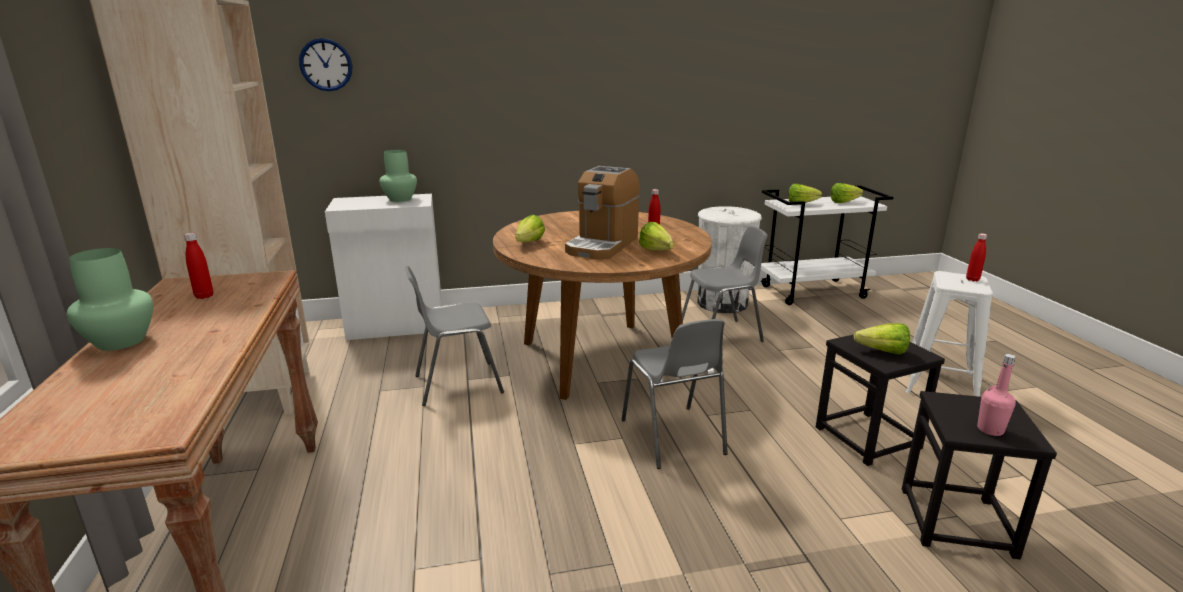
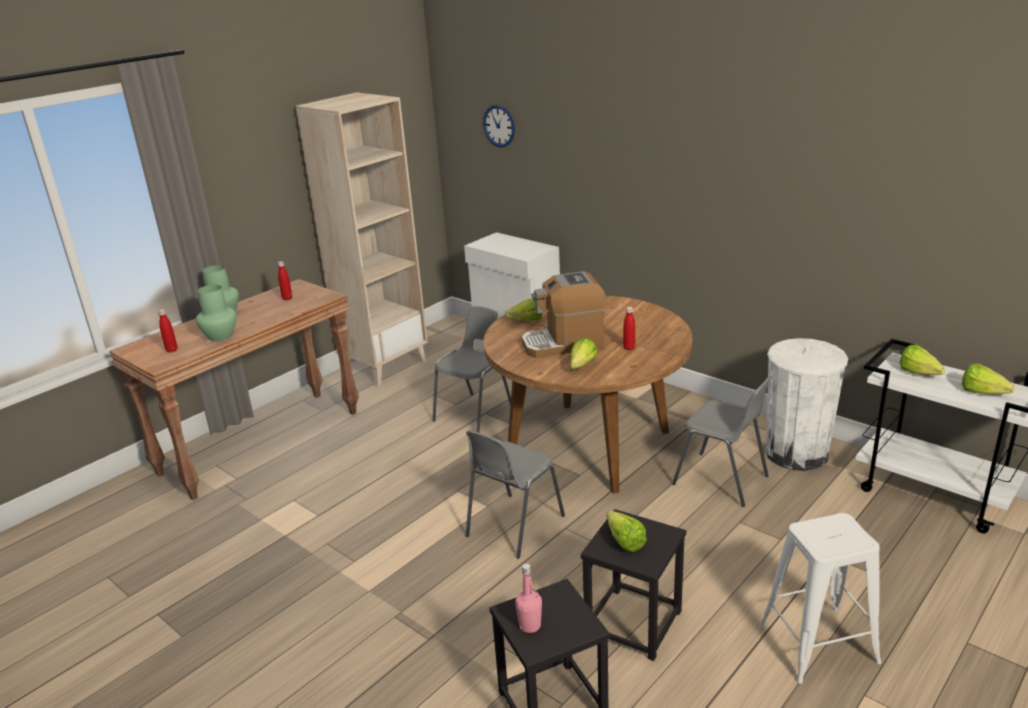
camera: 55 degrees right, 5 degrees up
green vase [379,150,417,202] -> green vase moved to [196,285,236,341]
grey chair [405,265,504,406] -> grey chair turned 90 degrees clockwise [432,306,511,432]
red bottle [966,233,987,281] -> red bottle moved to [158,309,177,352]

